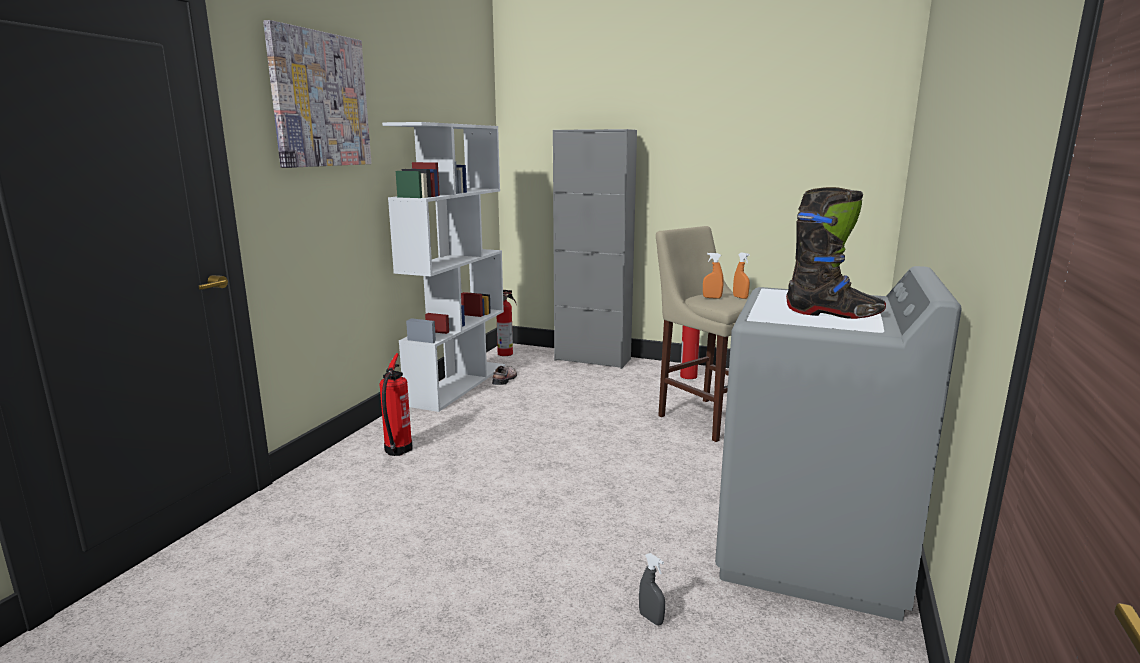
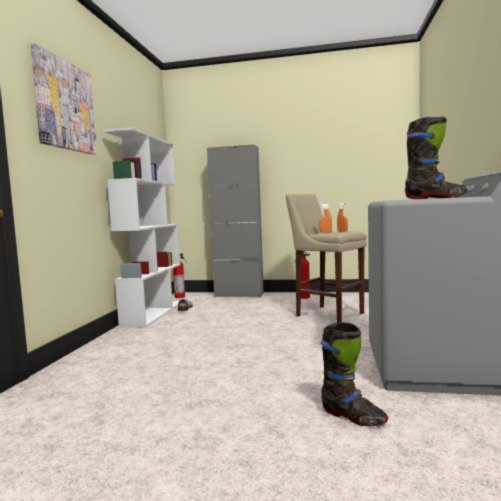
camera: 10 degrees left, 10 degrees down
fire extinguisher [380,353,413,456] -> none
grey spray bottle [639,553,665,625] -> black boot [321,322,388,426]

